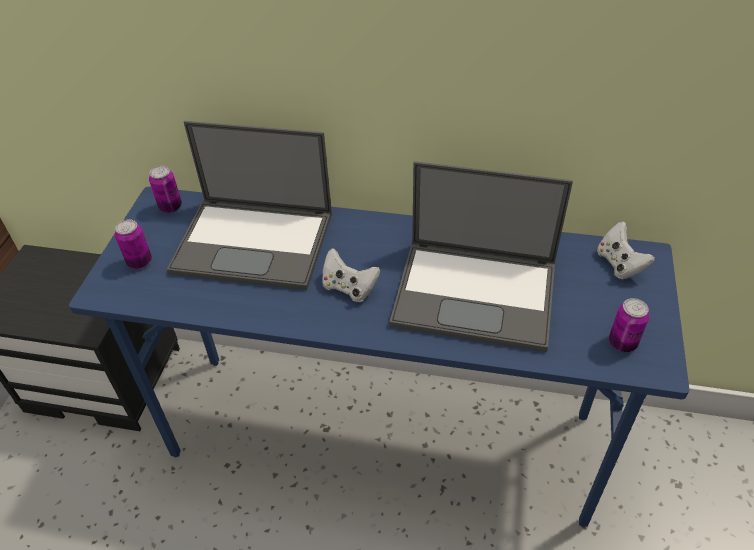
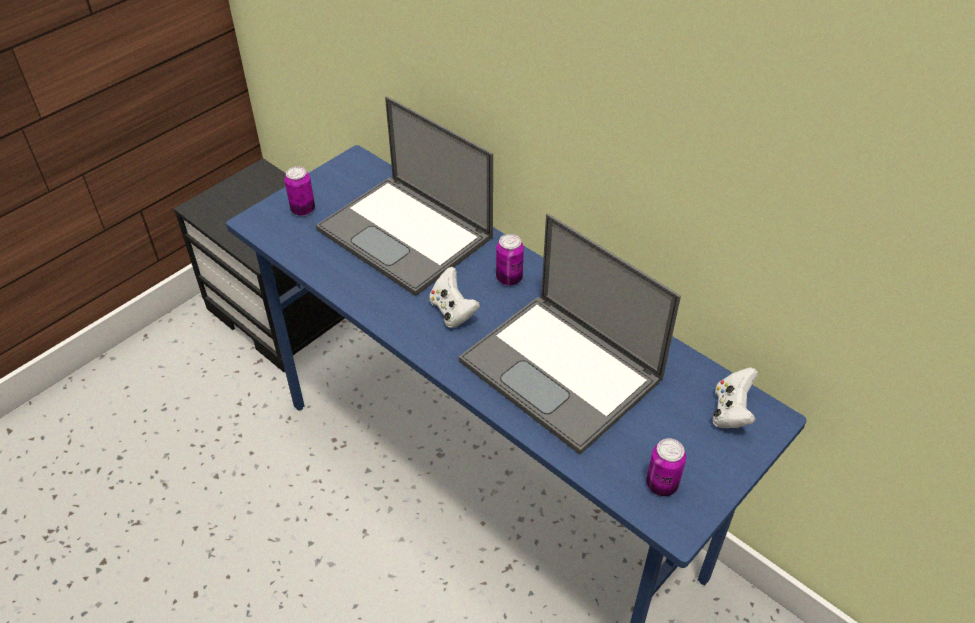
camera: 30 degrees right, 0 degrees up
can [149,166,182,213] -> can moved to [496,234,524,286]

